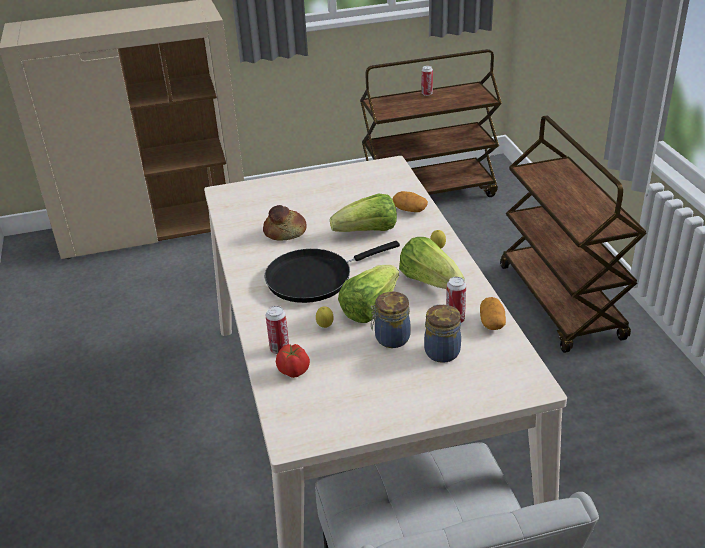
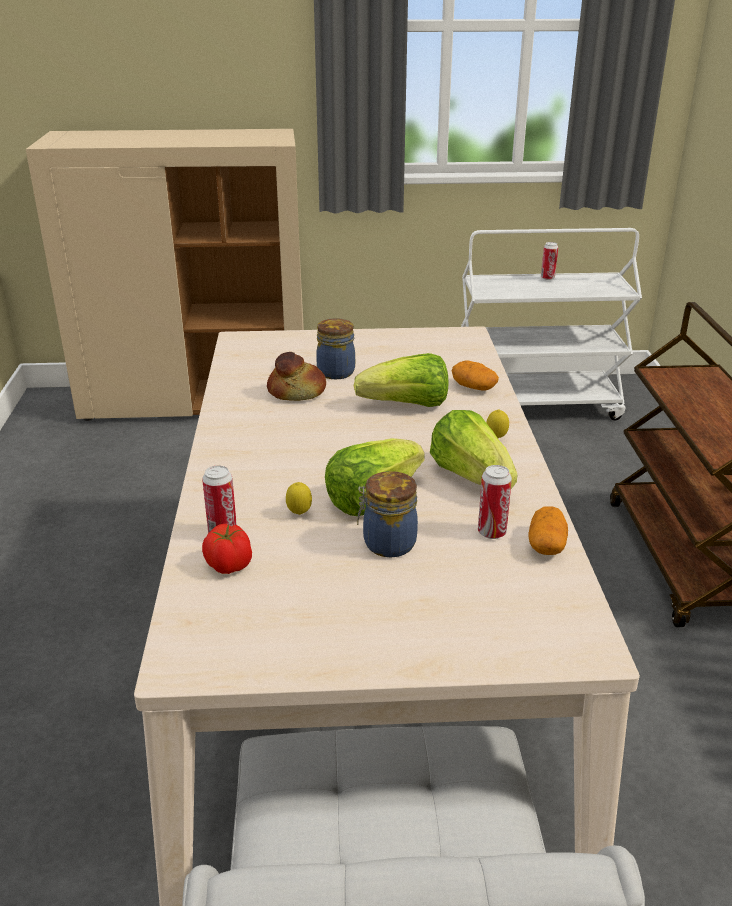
camera: 10 degrees right, 5 degrees down
black frying pan [265,241,400,303] -> none
brown cart [360,49,502,197] -> white cart [461,228,642,420]
jar [424,305,461,363] -> jar moved to [316,318,355,379]

